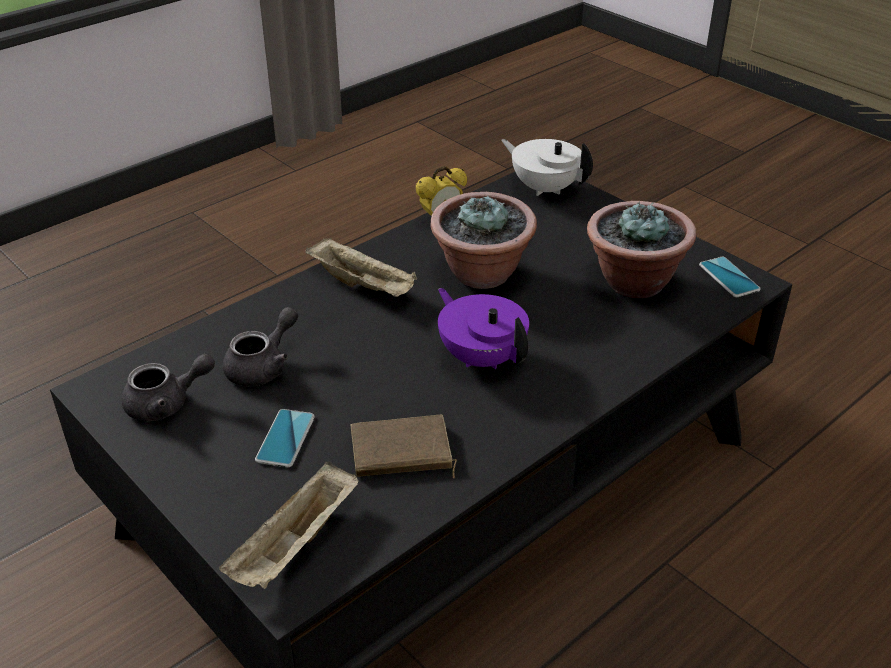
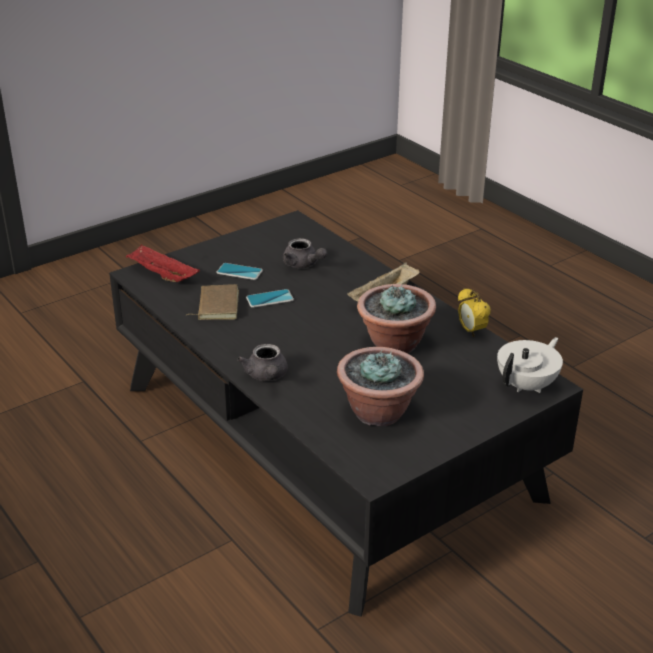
camera: 95 degrees right, 5 degrees down
grey teapot [122,354,215,421] -> grey teapot moved to [237,344,288,381]
beige tray [219,461,358,589] -> red tray [126,245,200,282]
purple teapot [438,288,529,369] -> none
phone [699,257,761,297] -> phone moved to [246,289,294,308]

